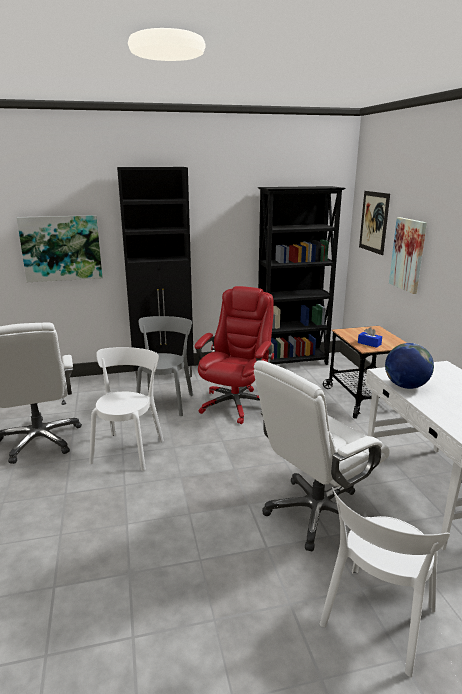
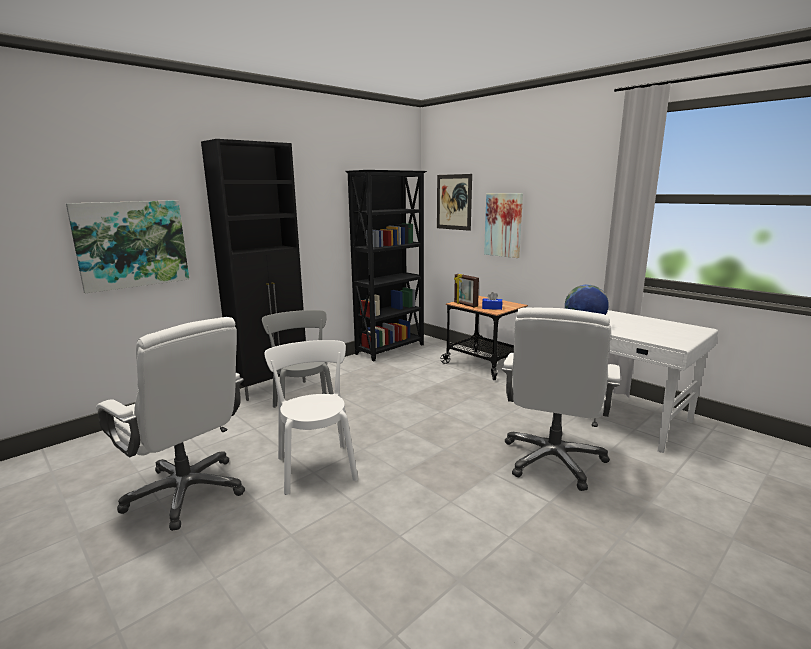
camera: 30 degrees left, 5 degrees down
red office chair [195,286,275,424] -> none
white chair [320,487,450,677] -> none
none -> picture frame [454,274,479,307]

